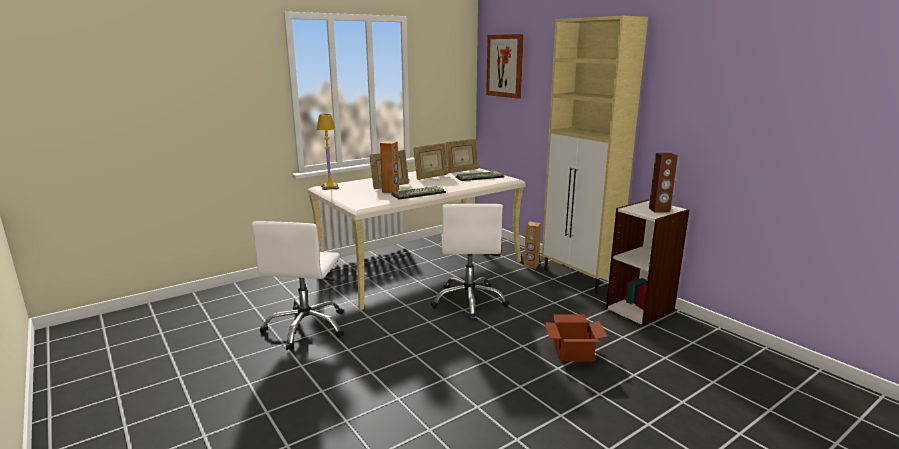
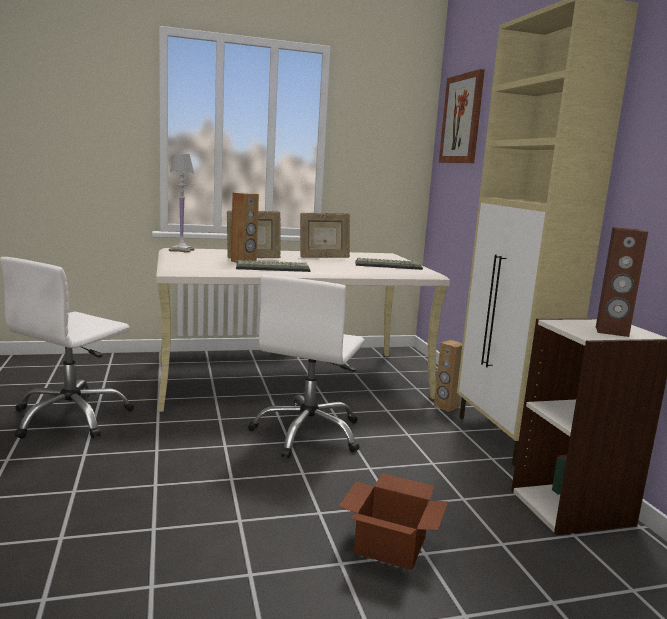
camera: 20 degrees right, 5 degrees down
yellow table lamp [317,114,339,190] -> white table lamp [169,153,194,253]
picture frame [446,139,479,173] -> none

